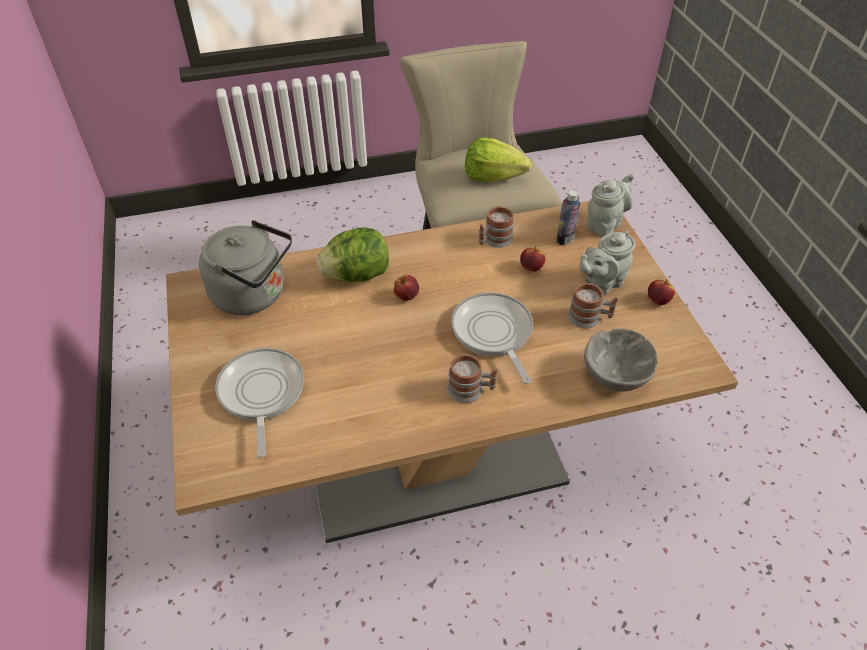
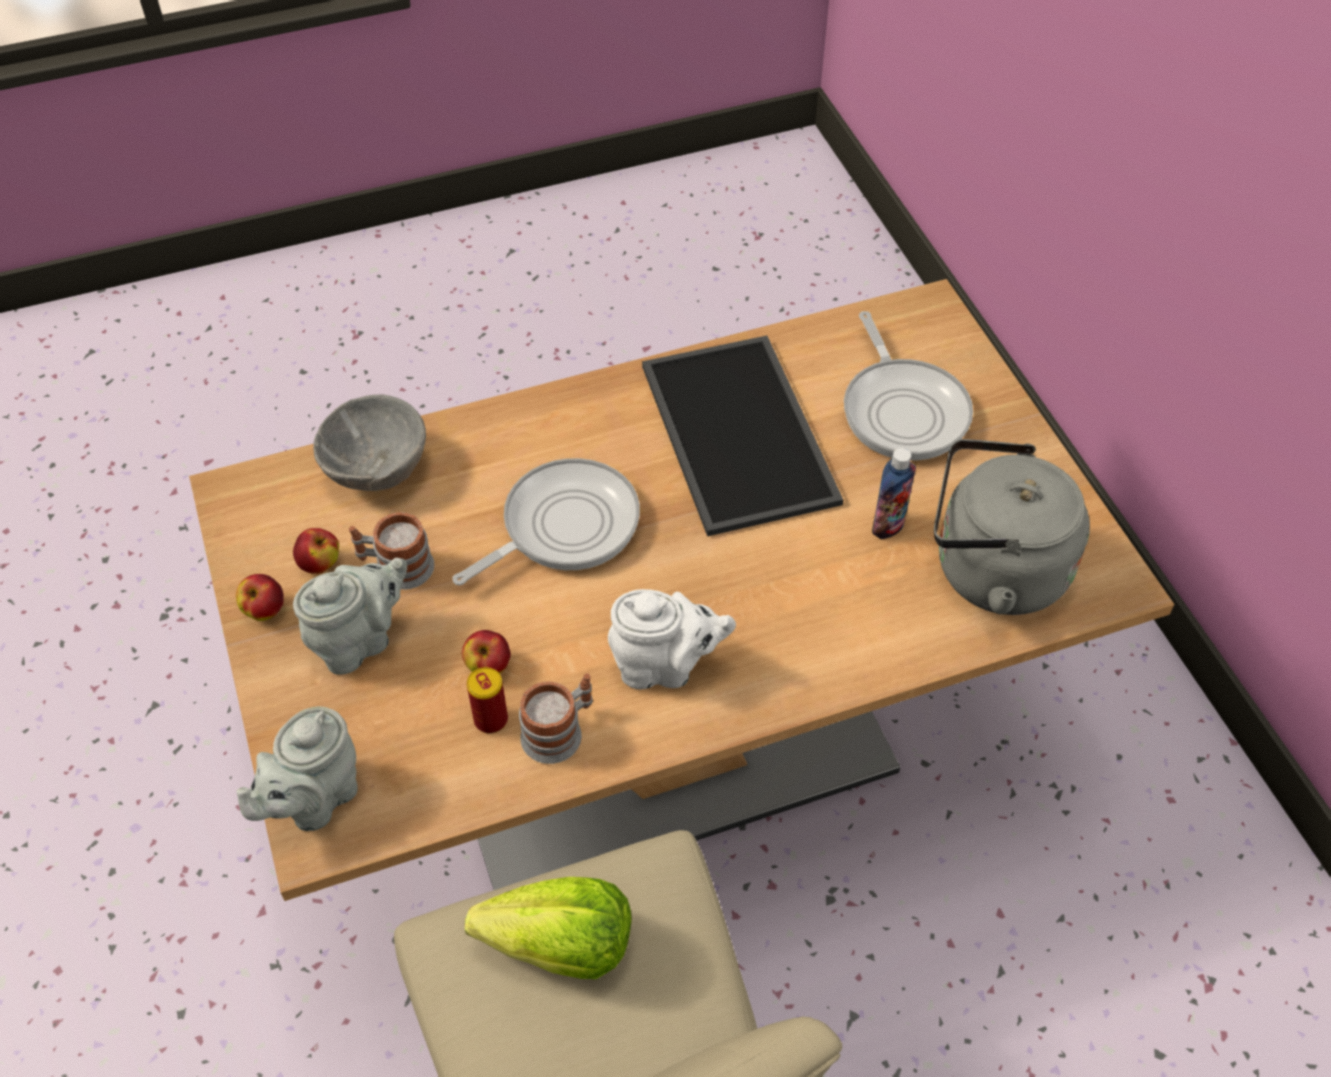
camera: 175 degrees right, 5 degrees up
lettuce [316,227,389,282] -> none
apple [394,275,419,301] -> apple moved to [293,528,339,574]
mug [447,354,498,403] -> none
frying pan [451,292,533,384] -> frying pan turned 105 degrees counterclockwise [453,458,640,586]
bottle [556,190,580,245] -> bottle moved to [872,448,916,539]
none -> can [467,667,508,733]
none -> white teapot [608,589,736,690]
none -> tray [642,336,843,536]

